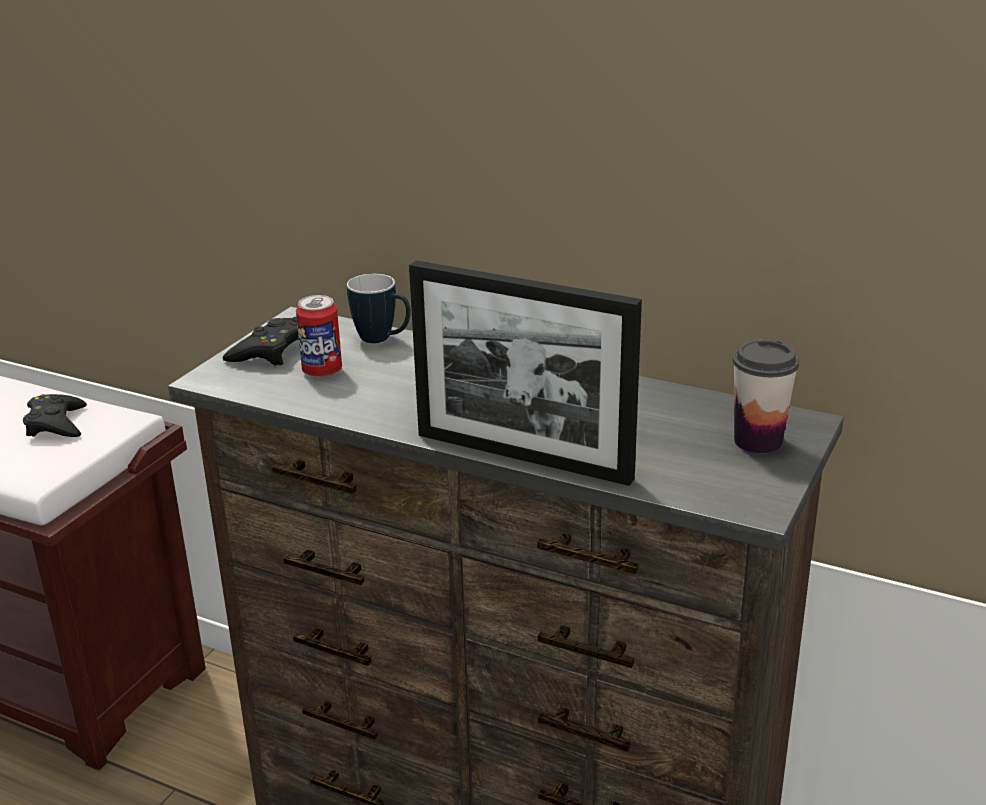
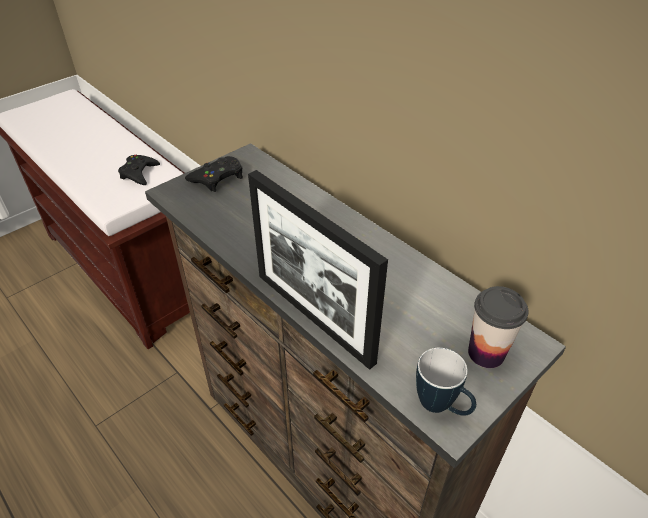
camera: 20 degrees right, 15 degrees up
can [296,295,342,378] -> none
mug [347,274,411,343] -> mug moved to [416,348,476,416]

